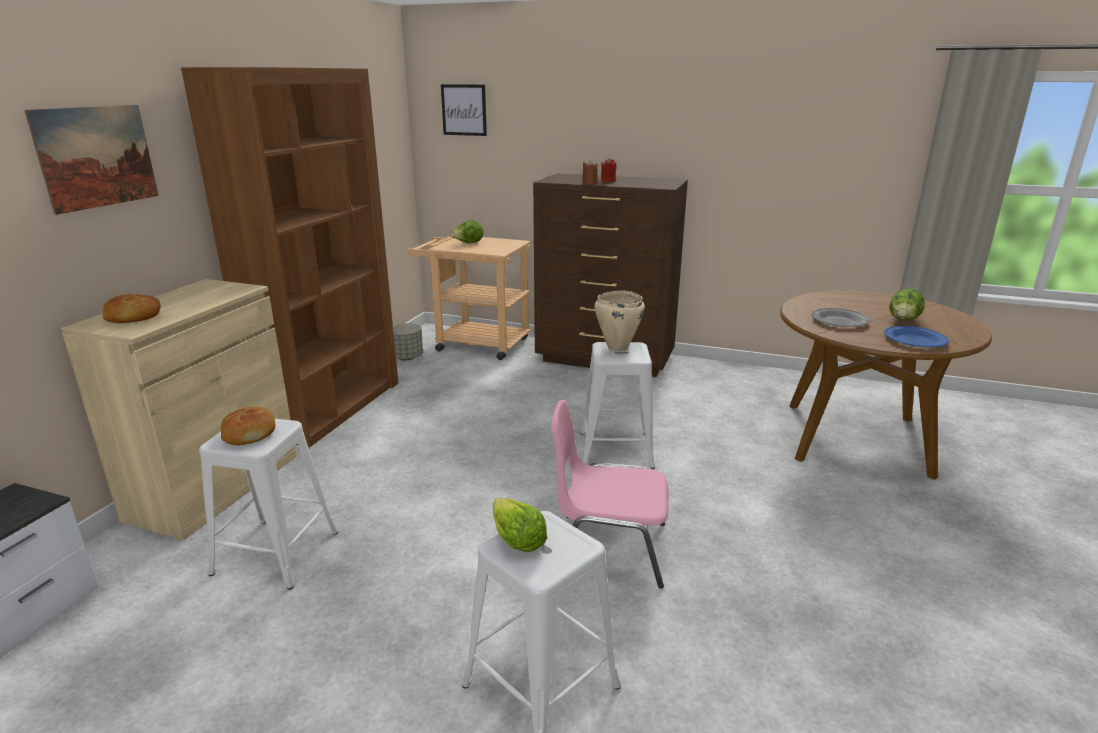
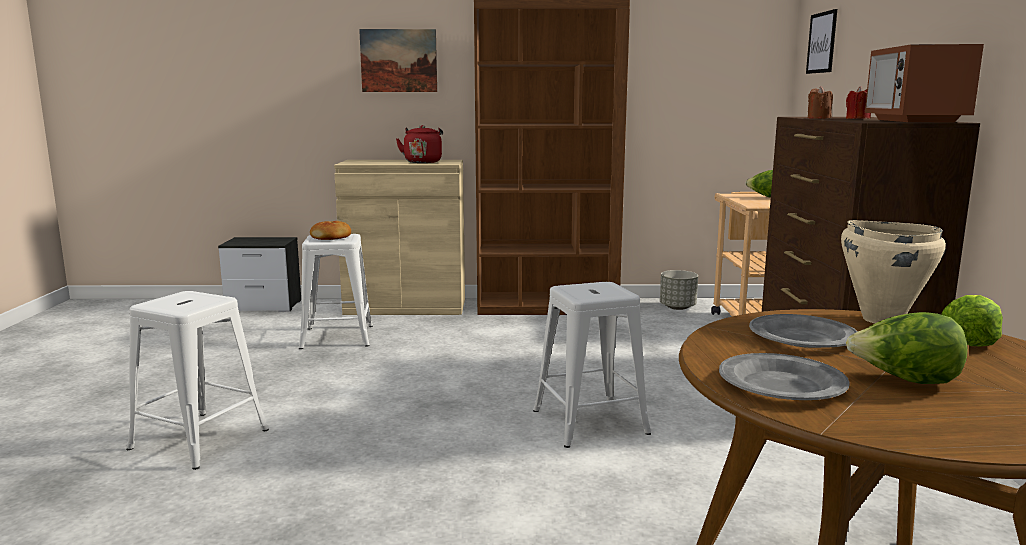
camera: 70 degrees right, 10 degrees down
bread [102,294,161,323] -> none
lettuce [493,498,547,552] -> lettuce moved to [941,295,1003,346]
pink chair [551,400,668,589] -> none
beige cooking pot [594,291,645,352] -> beige cooking pot moved to [841,220,946,323]
blue plate [884,326,949,347] -> grey plate [719,353,850,400]
none -> red kettle [396,125,443,163]
none -> microwave [865,44,984,122]

